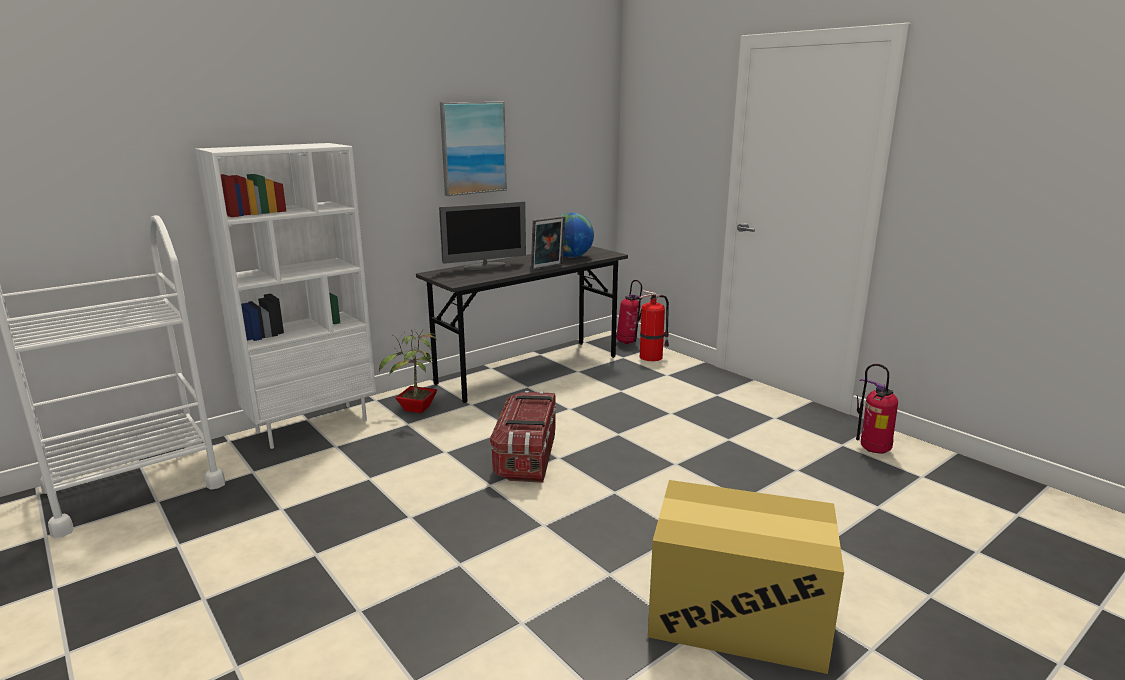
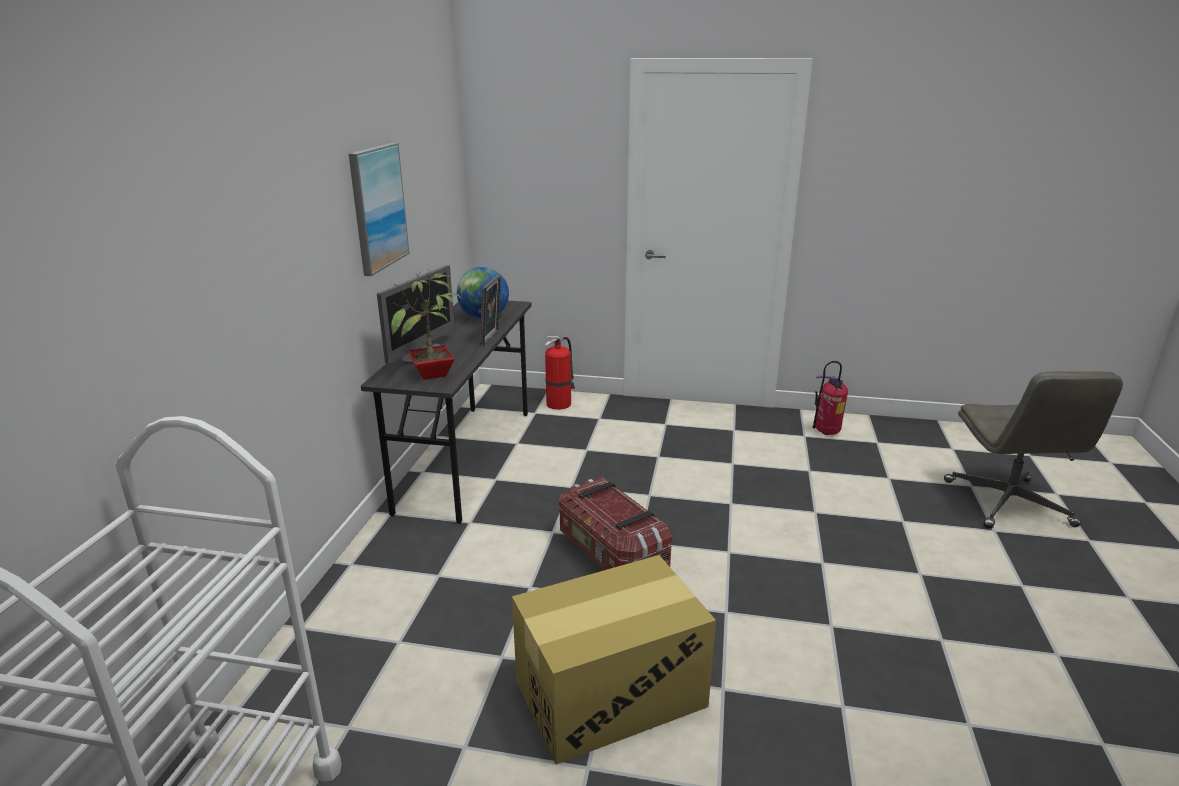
camera: 40 degrees left, 5 degrees up
white bookcase [195,143,376,449] -> none
potted plant [379,330,437,413] -> potted plant moved to [391,271,463,380]
fire extinguisher [616,280,642,344] -> none
cardboard box [648,480,844,674] -> cardboard box moved to [512,555,716,764]
none -> grey office chair [944,371,1123,528]

